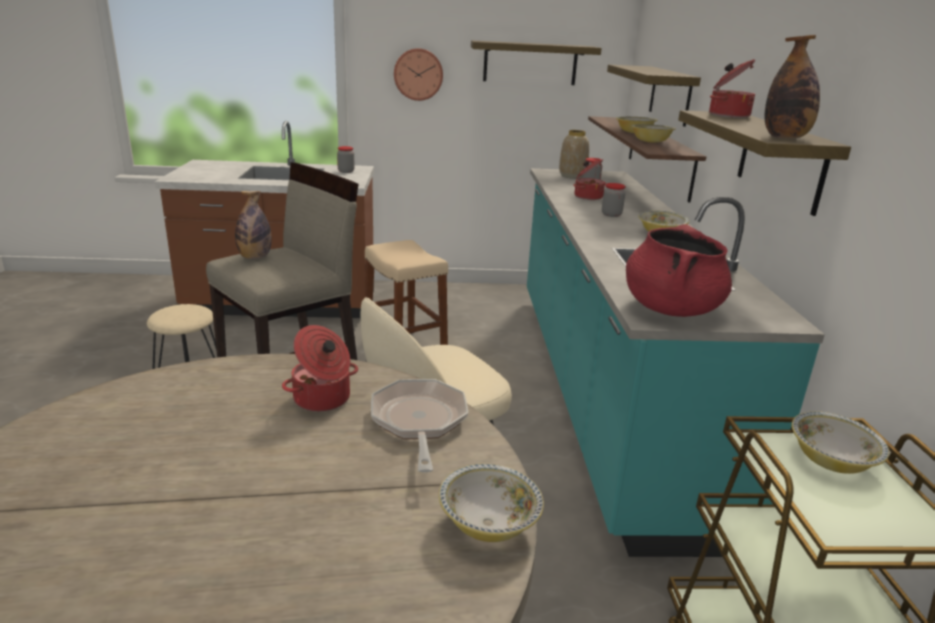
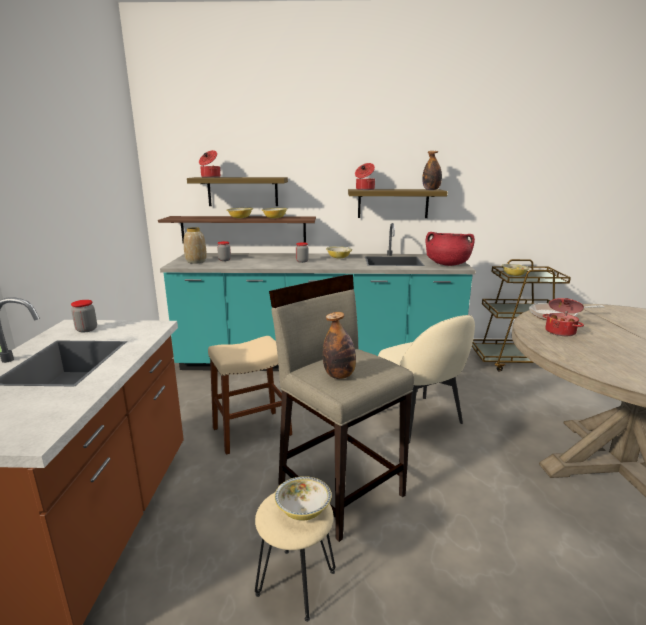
camera: 85 degrees left, 5 degrees down
wall clock [394,48,443,101] -> none
bowl [439,464,544,542] -> bowl moved to [275,476,332,521]
shelf [471,40,602,85] -> none
cooking pot [573,159,606,200] -> cooking pot moved to [199,150,220,178]

